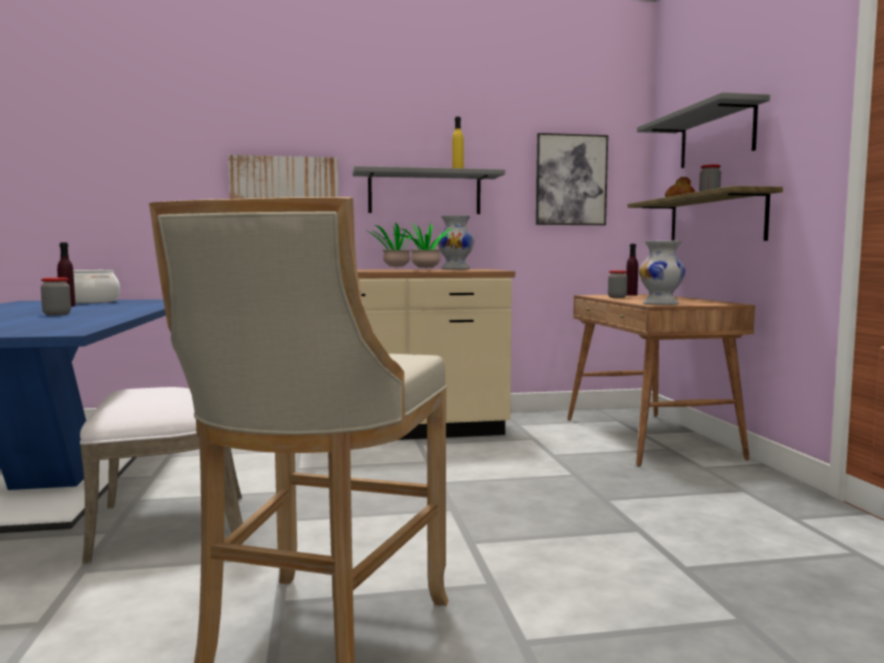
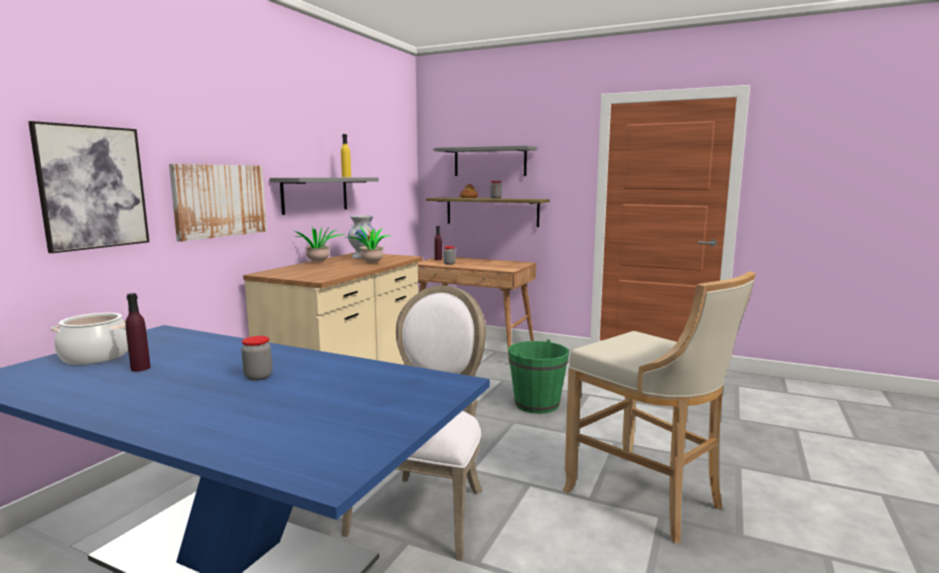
camera: 55 degrees left, 5 degrees up
picture [536,133,608,225] -> picture moved to [28,121,149,253]
white vase [639,241,685,305] -> none
none -> green bucket [508,339,569,414]

